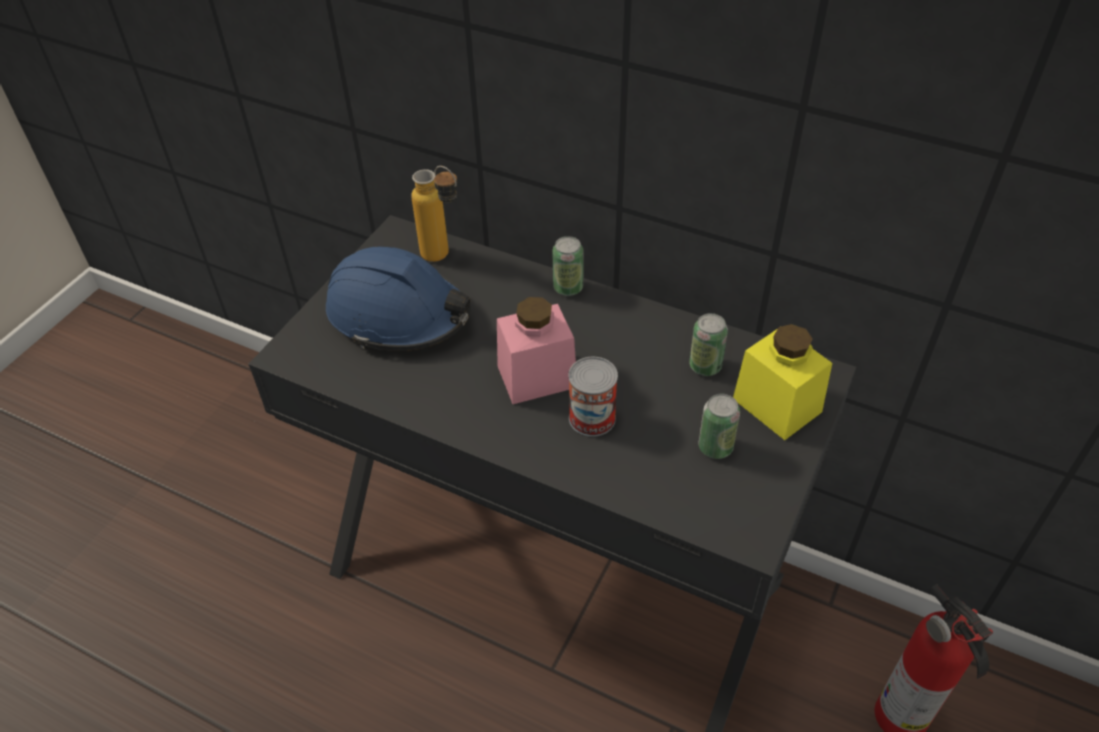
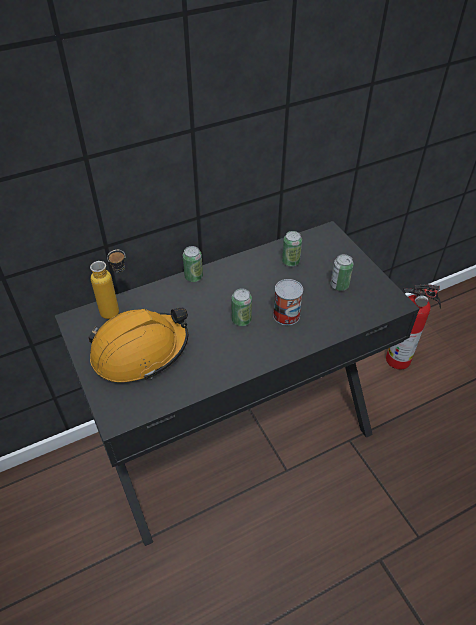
camera: 55 degrees left, 0 degrees up
blue hard hat [326,246,471,351] -> orange hard hat [88,308,188,382]
pink jar [497,297,576,404] -> can [231,288,252,326]
yellow jar [733,324,832,440] -> none

